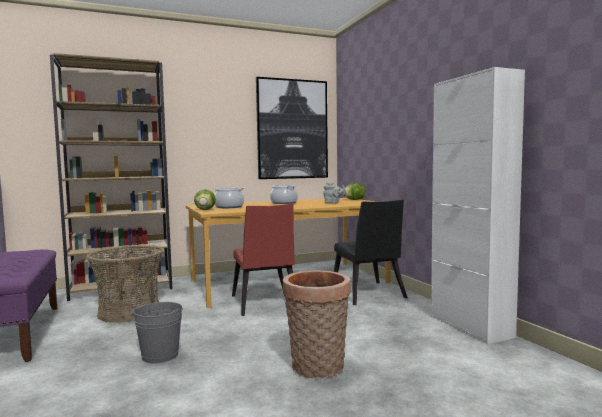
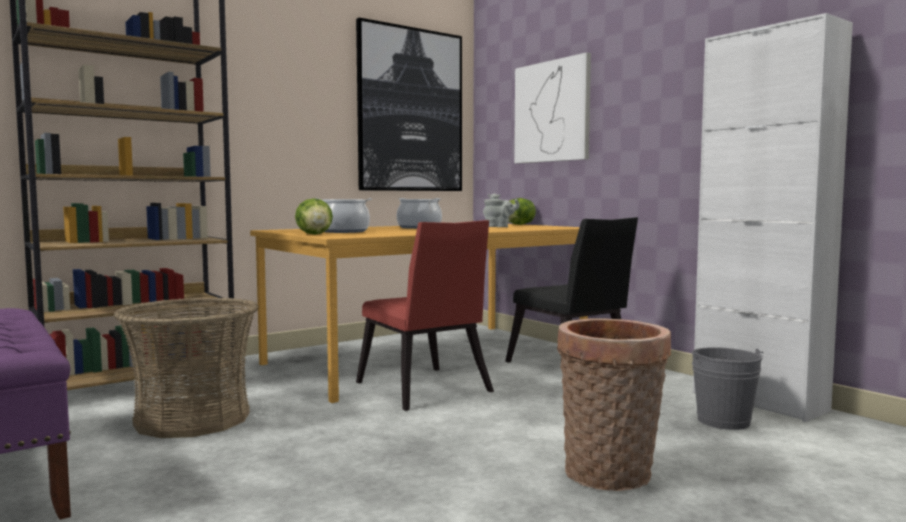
camera: 15 degrees left, 0 degrees up
grey bucket [131,302,183,363] -> grey bucket moved to [692,347,763,430]
none -> picture [514,52,591,164]

